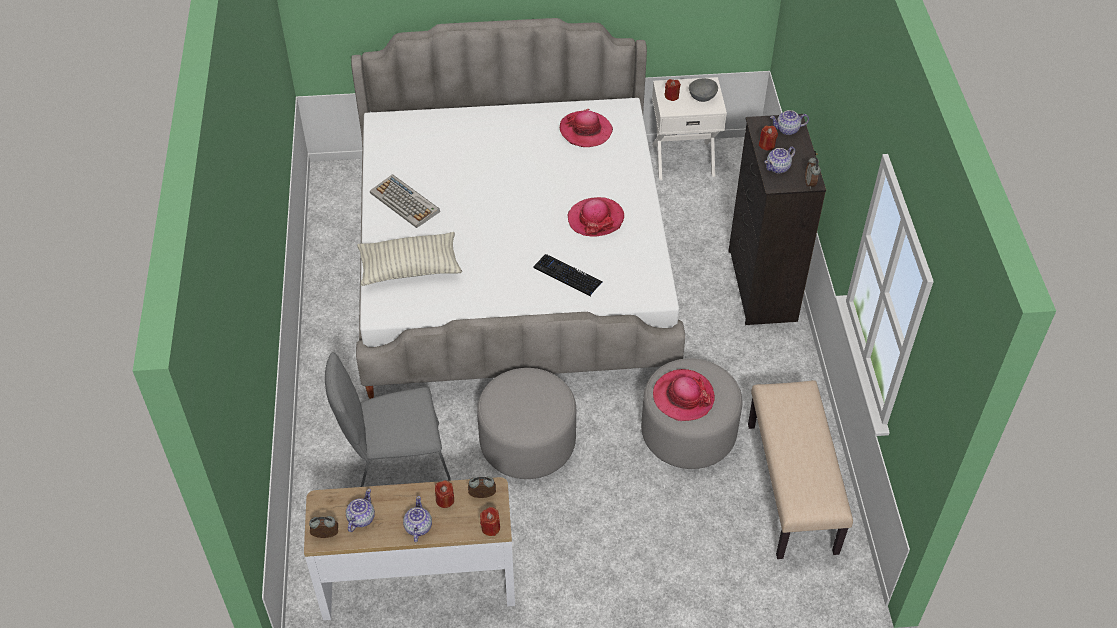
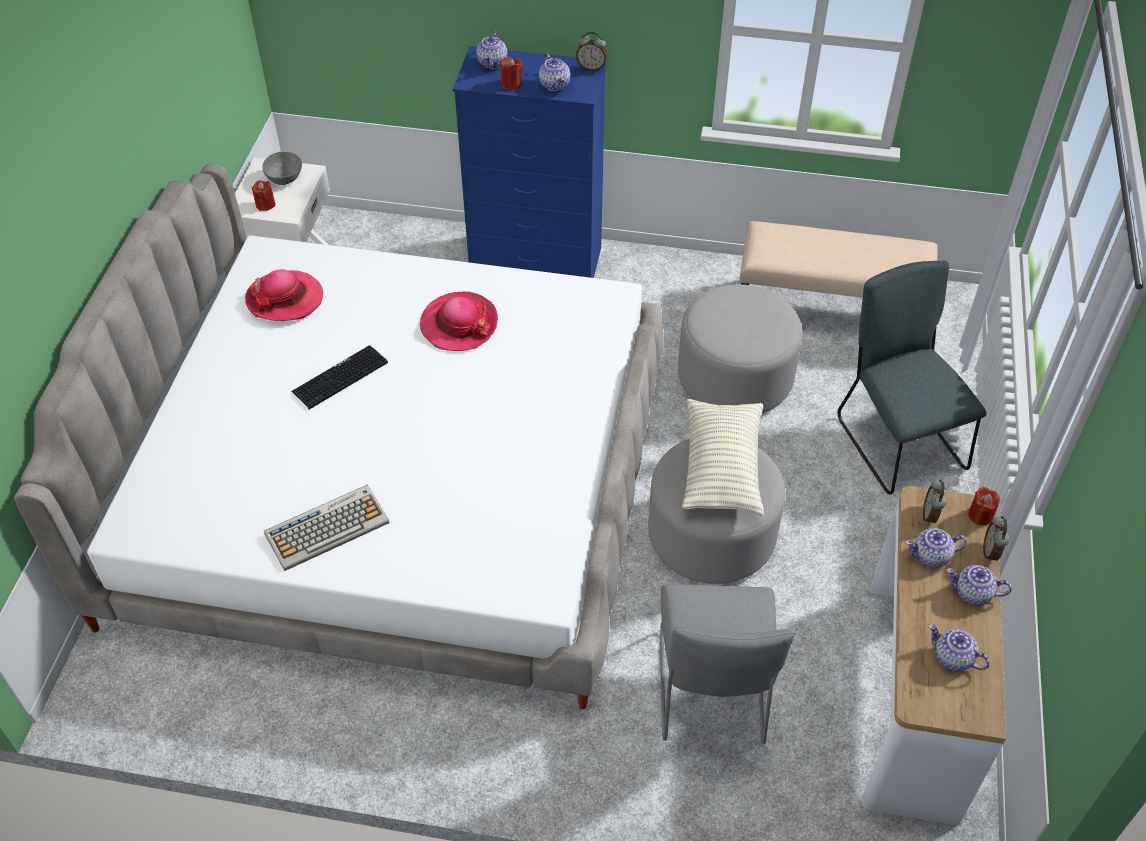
camera: 75 degrees left, 0 degrees up
alarm clock [309,516,338,538] -> alarm clock moved to [983,516,1010,562]
pillow [357,232,462,286] -> pillow moved to [682,399,764,516]
red candle [435,480,454,508] -> teapot [905,528,967,568]
keyboard [533,254,603,296] -> keyboard moved to [291,345,388,409]
hat [653,369,715,421] -> none
black dresser [728,114,826,325] -> blue dresser [452,46,607,278]
none -> grey chair [838,261,987,495]

